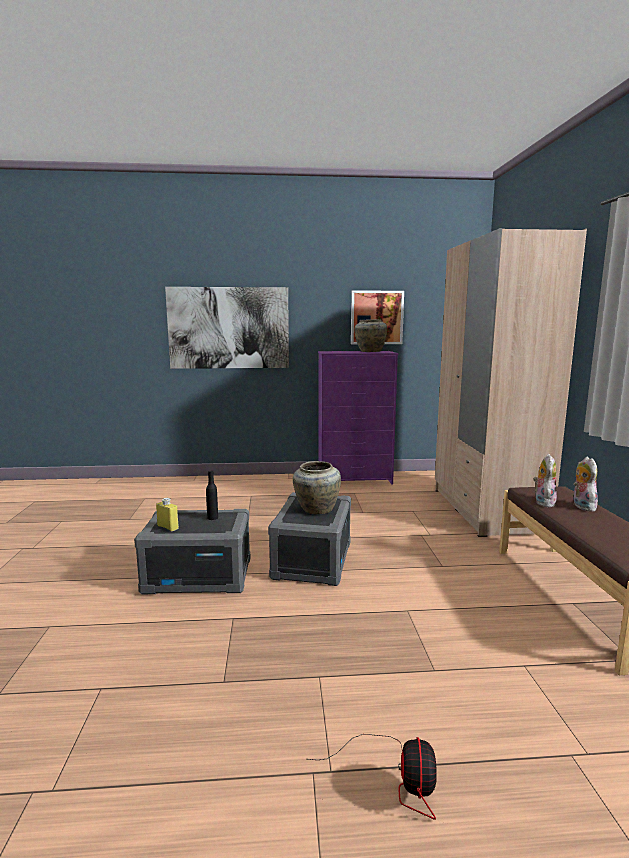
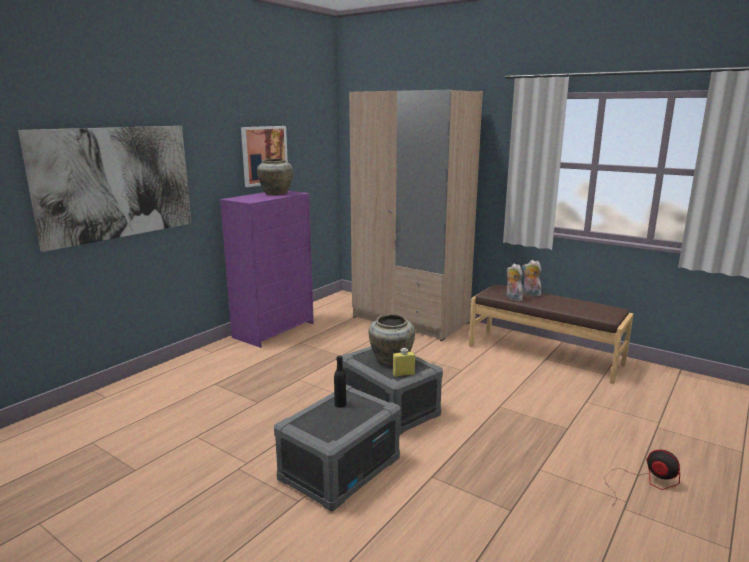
camera: 50 degrees left, 5 degrees up
yellow bottle [156,498,179,531] -> yellow bottle moved to [393,348,415,377]

